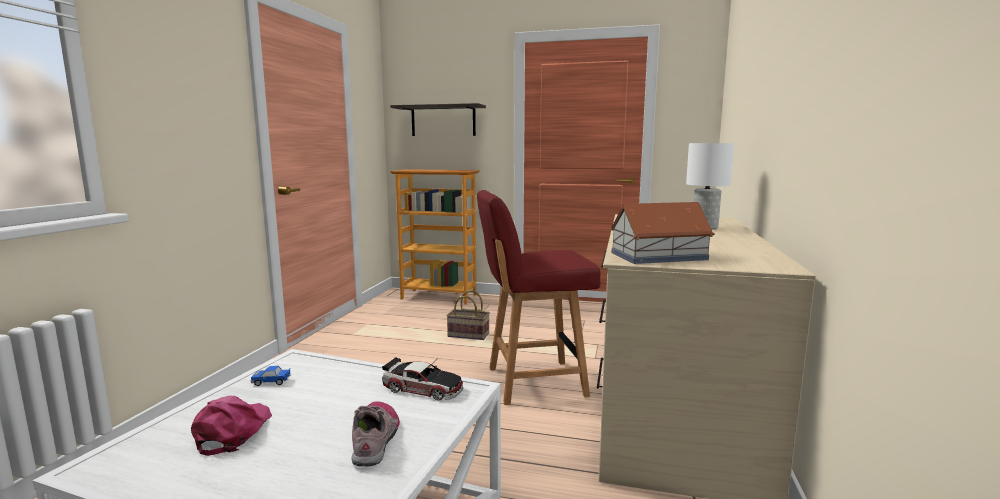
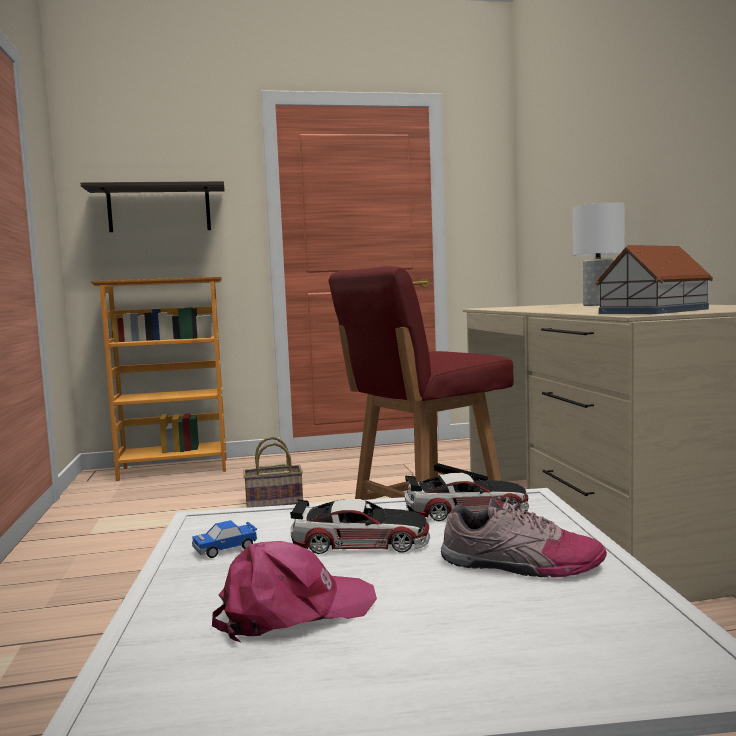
camera: 25 degrees left, 5 degrees down
pink cap [191,396,272,456] -> pink cap turned 90 degrees clockwise [212,541,377,642]
shoe [351,401,400,467] -> shoe turned 135 degrees clockwise [441,497,607,577]
none -> toy car [290,499,430,554]

